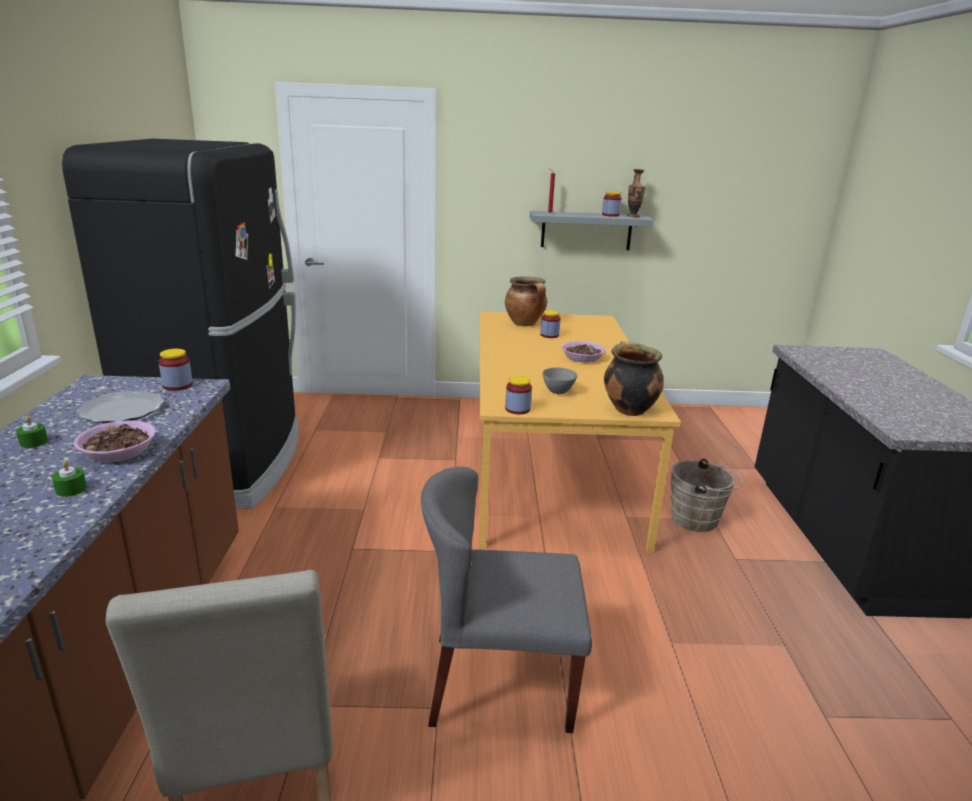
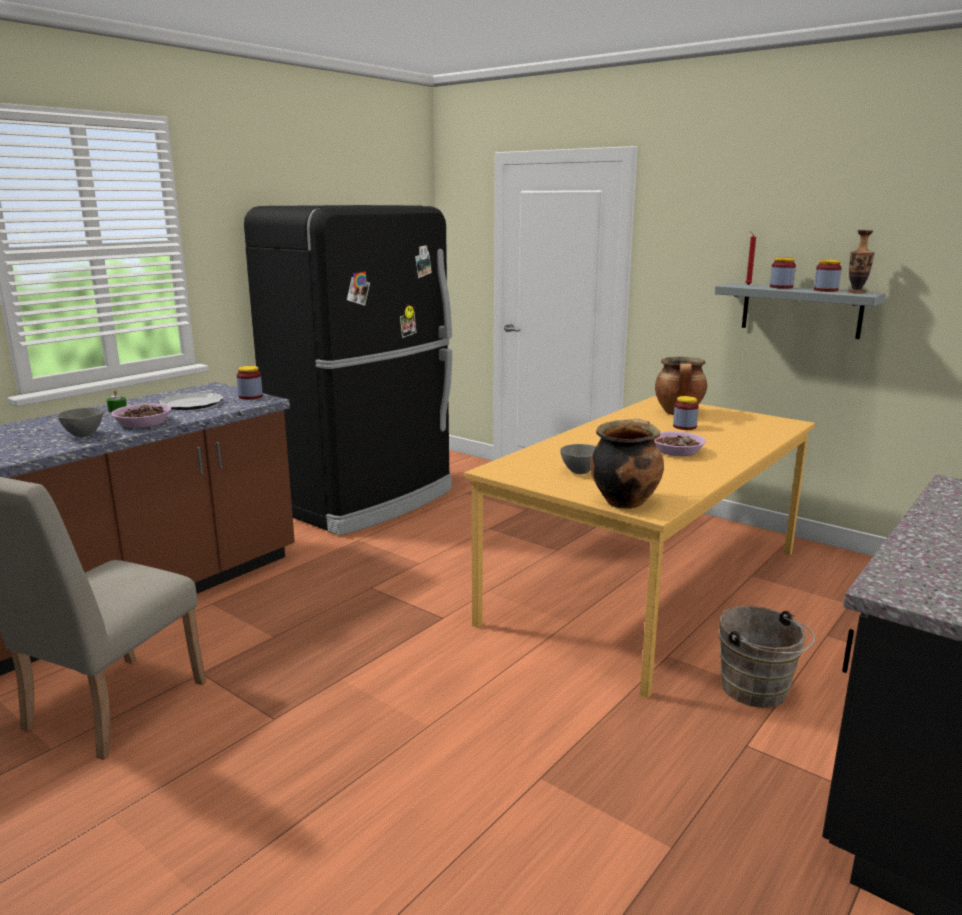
camera: 40 degrees right, 5 degrees down
green candle [52,461,87,497] -> grey bowl [57,408,103,437]
grey chair [421,467,592,733] -> none
jar [505,376,532,414] -> jar moved to [770,257,796,289]

